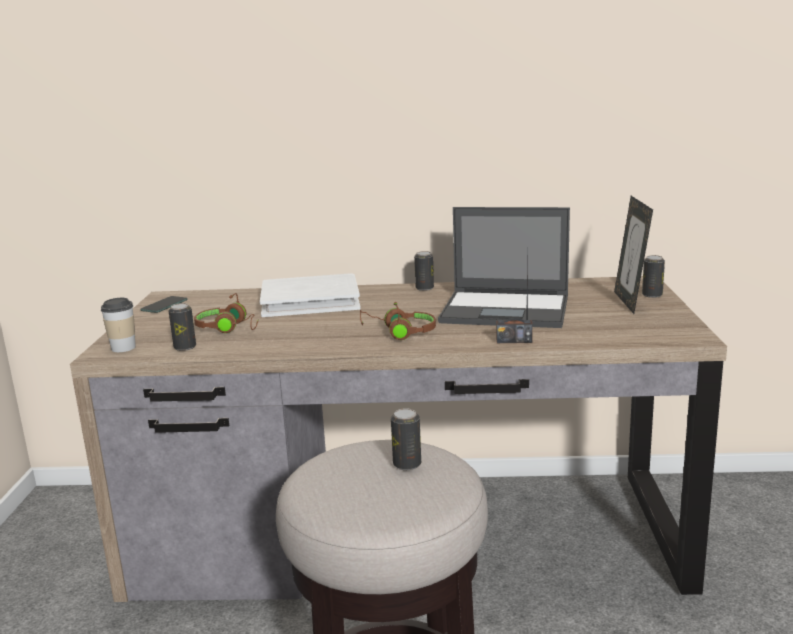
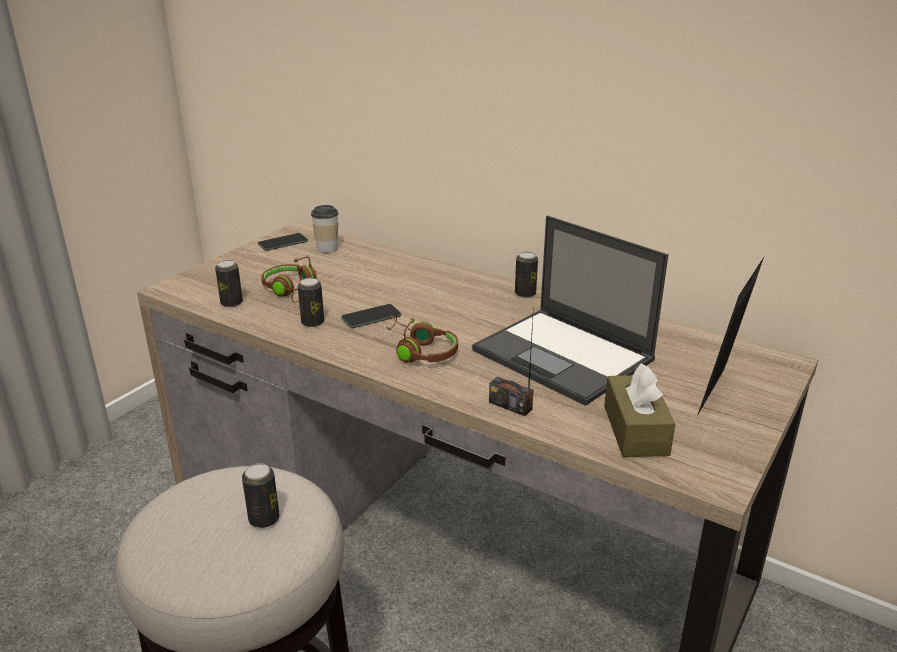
camera: 30 degrees right, 10 degrees up
cup [101,298,136,352] -> cup moved to [311,205,338,253]
white book [260,273,361,317] -> none
can [642,255,665,298] -> can moved to [298,278,324,327]
none -> phone [341,304,401,328]
none -> brown tissue box [604,363,675,457]

